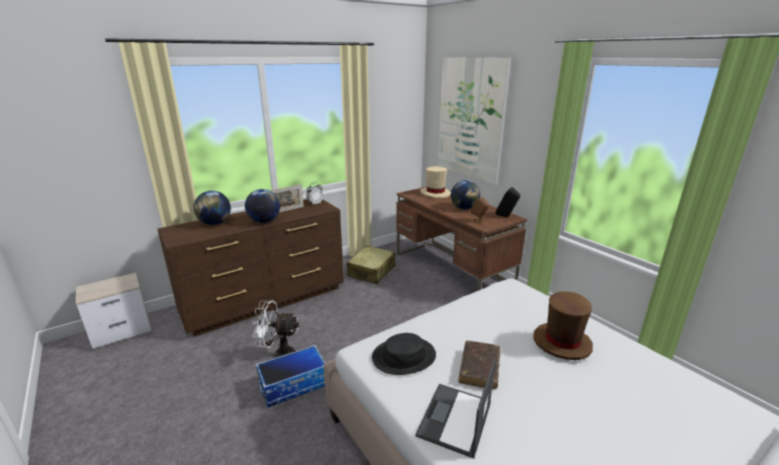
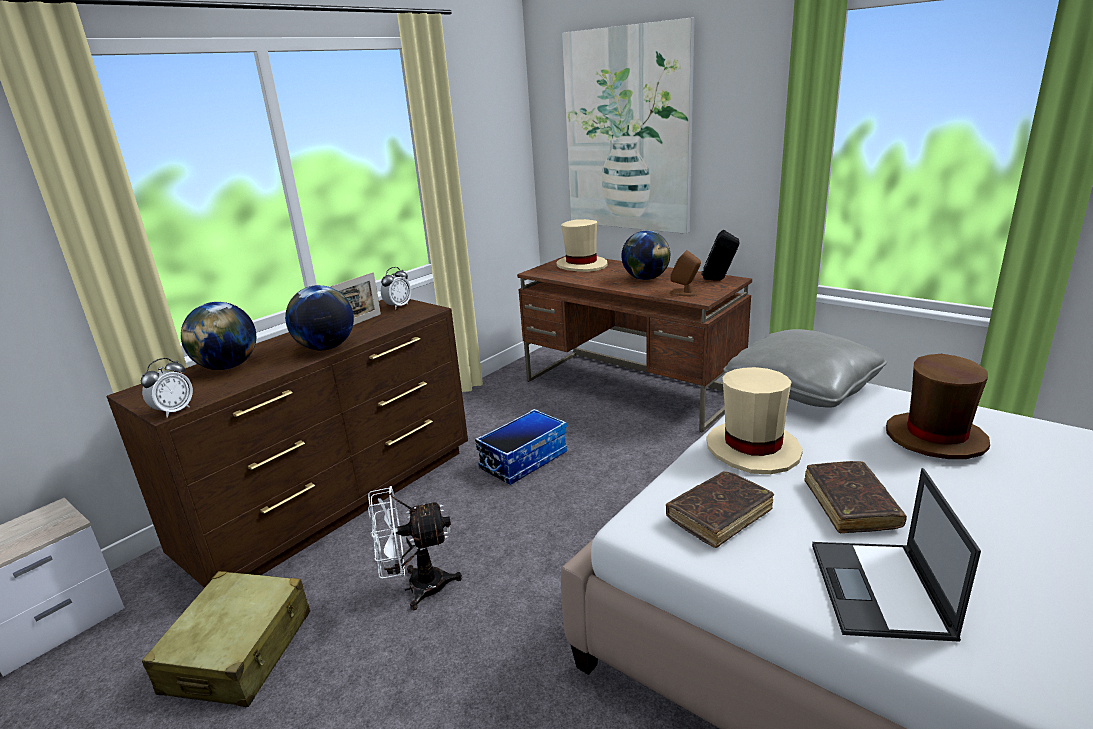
camera: 15 degrees left, 0 degrees up
storage box [256,345,325,407] -> storage box moved to [475,409,567,485]
beige suitcase [347,246,395,284] -> beige suitcase moved to [142,571,310,707]
black hat [372,333,436,375] -> brown book [666,471,774,548]
none -> alarm clock [141,358,193,418]
none -> beige hat [706,367,803,474]
none -> grey pillow [723,329,887,408]

